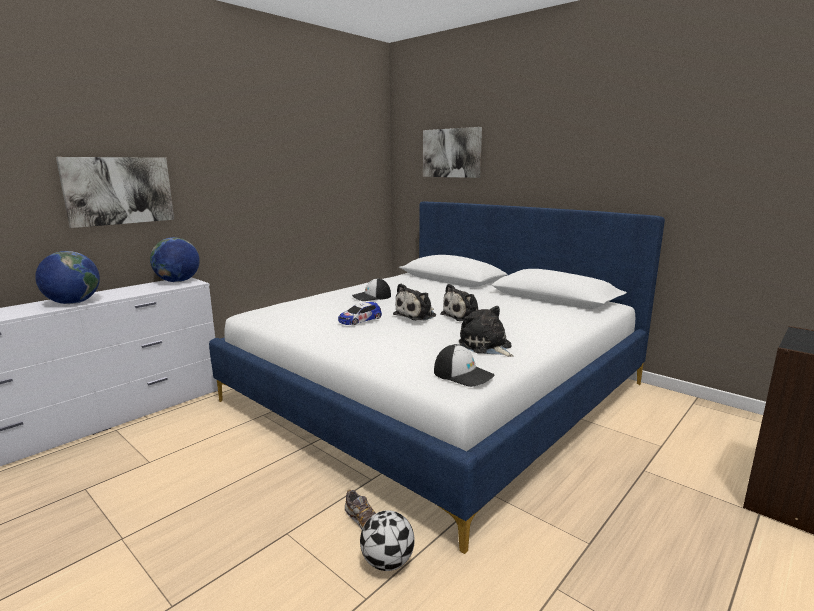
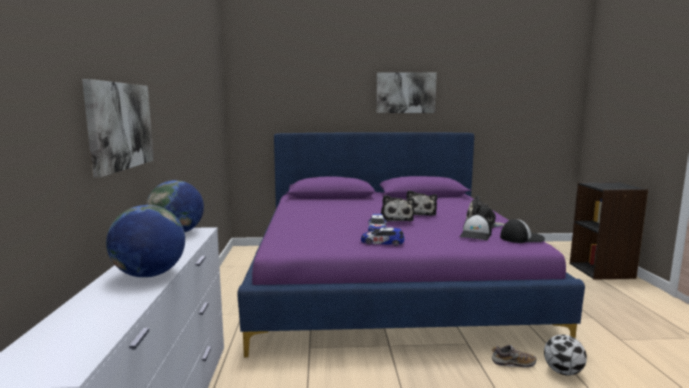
camera: 45 degrees left, 5 degrees down
white bed [209,202,665,554] -> purple bed [237,132,585,357]
cap [352,278,391,301] -> cap moved to [460,215,492,240]
picture [423,127,482,178] -> picture moved to [376,72,437,113]
none -> toy car [361,228,405,246]

